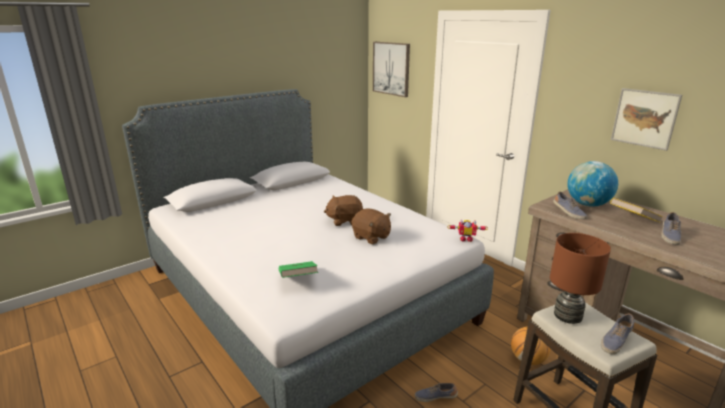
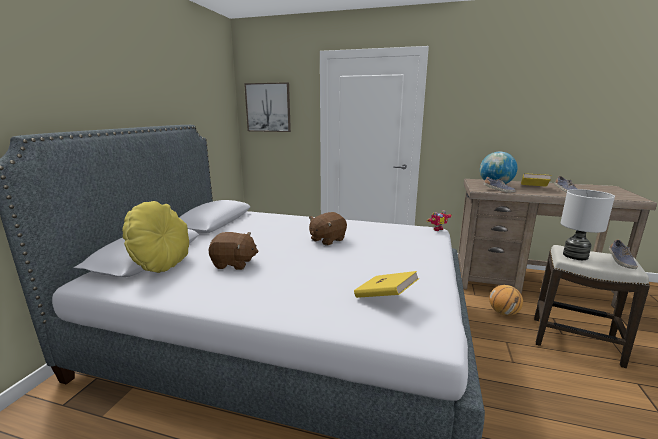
camera: 35 degrees left, 5 degrees down
green book [279,261,318,278] -> yellow book [354,271,419,298]
brown plush toy [352,208,391,244] -> brown plush toy moved to [208,232,259,270]
shoe [415,383,458,402] -> none
brown table lamp [550,233,611,324] -> grey table lamp [560,189,615,260]
picture [611,88,682,151] -> none
none -> yellow pillow [122,201,189,273]

